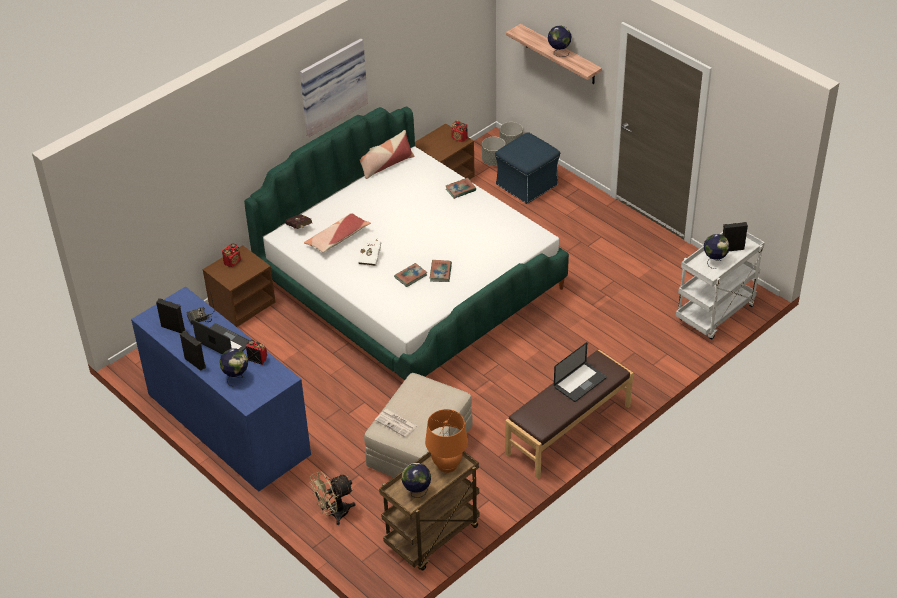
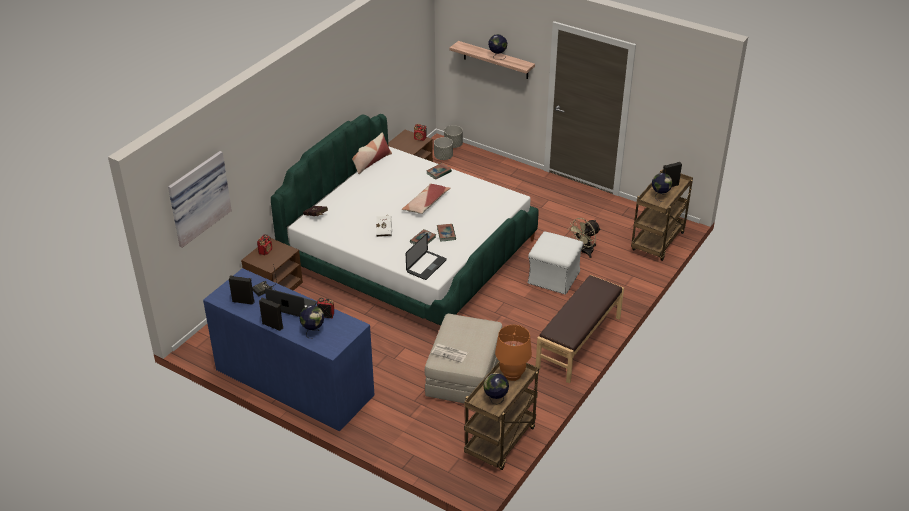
camera: 15 degrees left, 5 degrees down
picture [300,39,368,137] -> picture moved to [168,151,232,248]
pillow [304,213,371,252] -> pillow moved to [402,184,451,214]
beige fan [310,471,356,525] -> beige fan moved to [568,218,601,258]
blue ottoman [495,132,560,204] -> none
laptop [554,342,607,402] -> laptop moved to [406,233,447,280]
white cart [676,232,765,340] -> brown cart [631,170,693,261]
none -> white ottoman [528,231,584,295]

